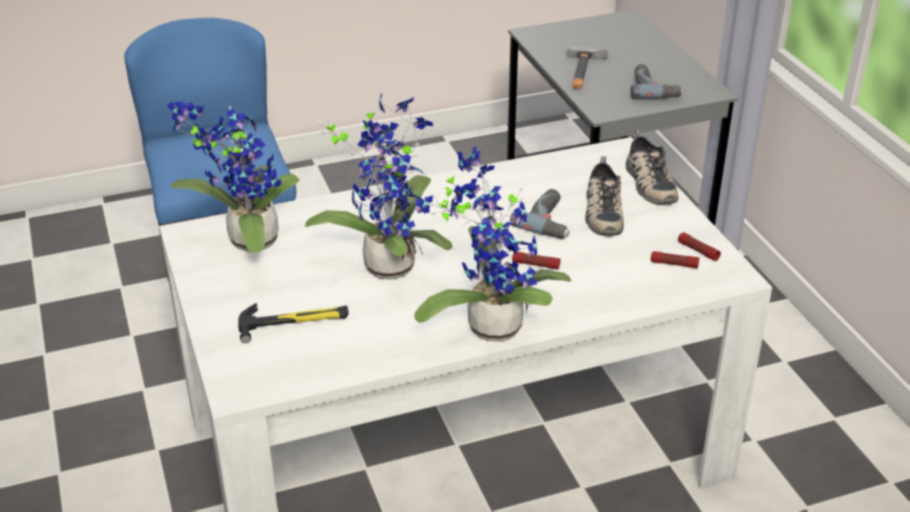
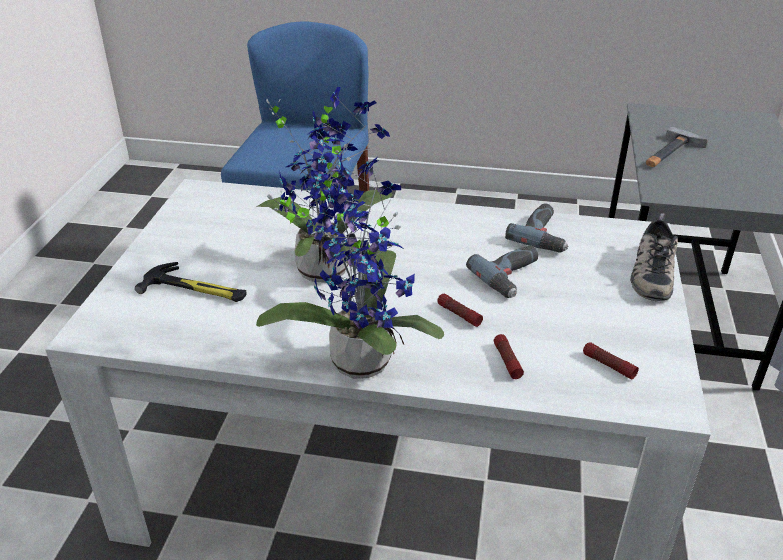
camera: 30 degrees right, 0 degrees up
potted plant [167,101,299,253] -> none
shoe [585,156,624,237] -> none
power drill [631,64,684,99] -> power drill moved to [505,203,569,253]
flashlight [678,233,721,261] -> flashlight moved to [494,334,524,379]

